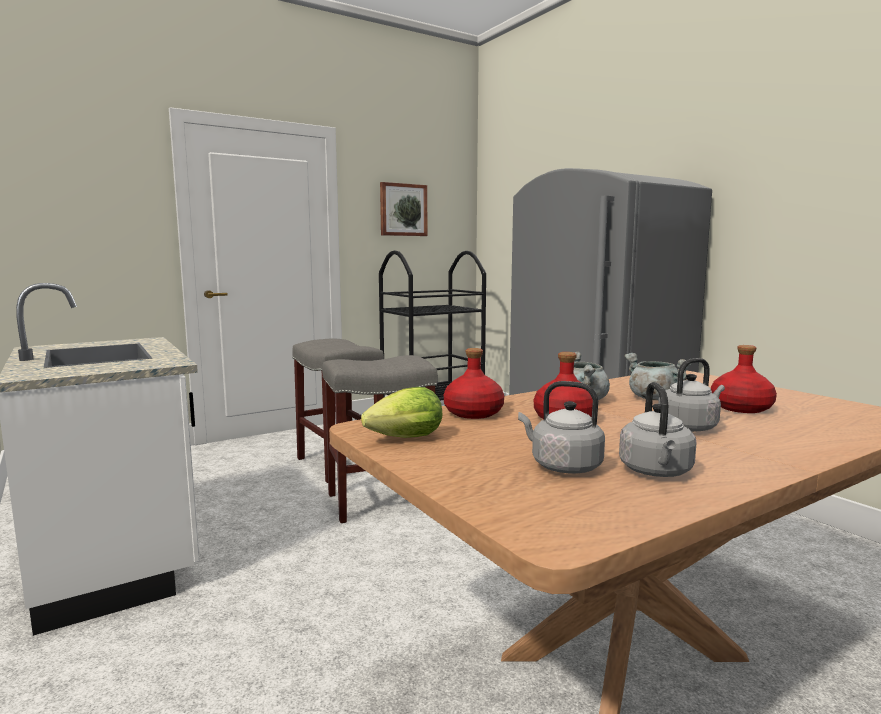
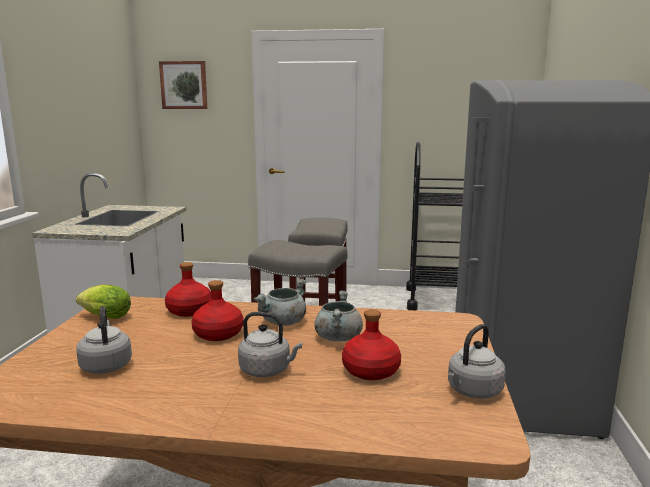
camera: 40 degrees right, 5 degrees up
picture [380,182,427,236] -> picture moved to [159,61,207,109]
grey kettle [619,382,697,477] -> grey kettle moved to [448,324,506,399]

